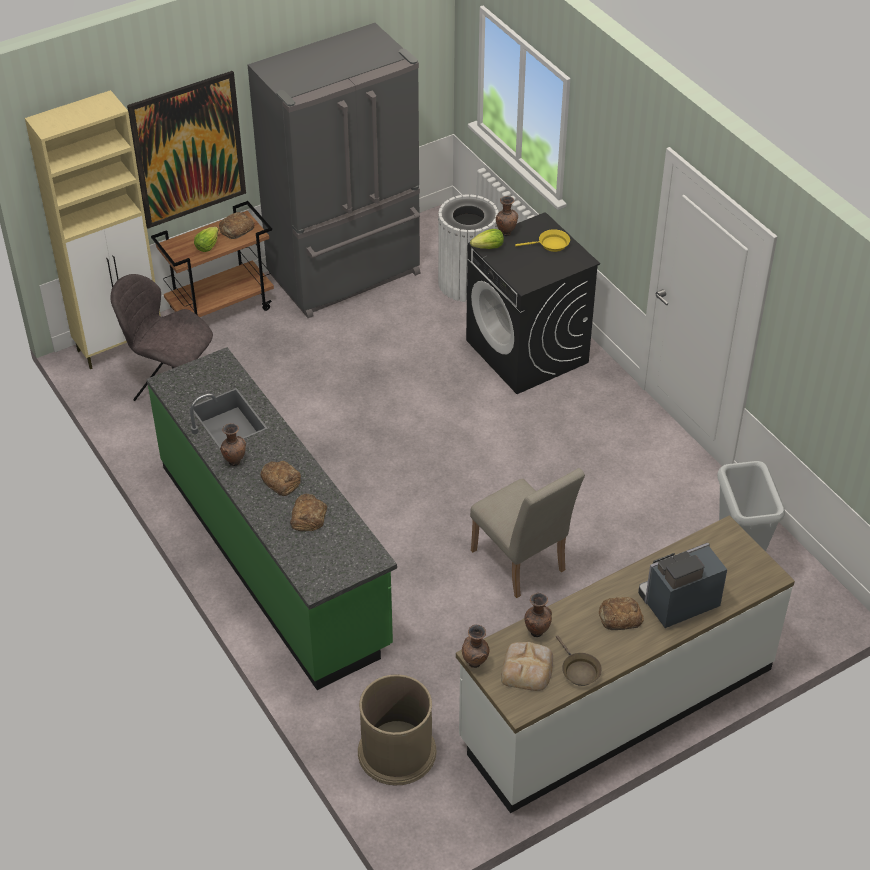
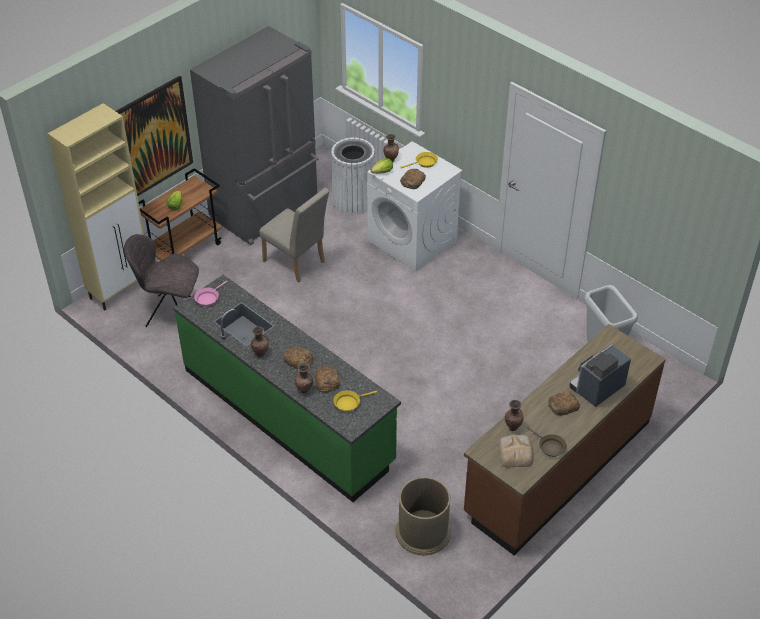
camera: 15 degrees left, 0 degrees up
bread [219,212,254,239] -> bread moved to [400,169,426,189]
white counter [456,515,795,813] -> brown counter [464,324,666,555]
brown vase [462,625,489,668] -> brown vase moved to [295,363,313,393]
black washing machine [466,212,600,394] -> white washing machine [367,141,463,272]
beige chair [470,468,585,598] -> beige chair moved to [259,188,329,283]
none -> pink frying pan [194,280,228,306]
none -> yellow frying pan [333,390,377,412]

